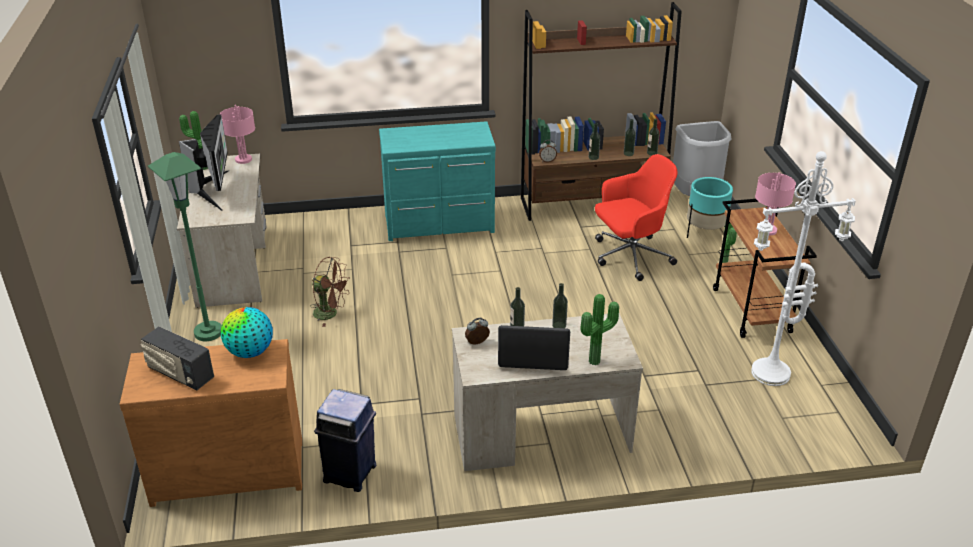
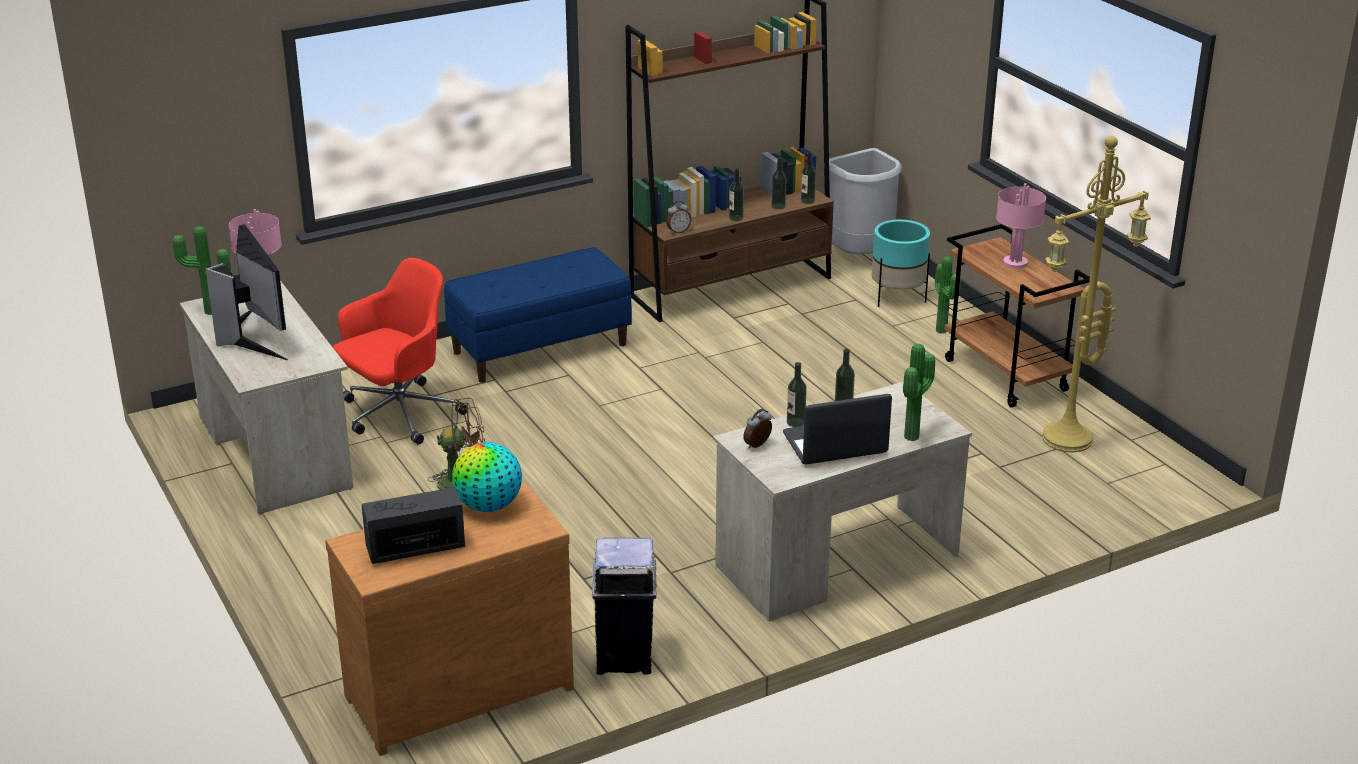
camera: 20 degrees left, 5 degrees down
radio [141,327,214,390] -> radio turned 150 degrees clockwise [362,487,465,564]
green floor lamp [148,152,222,341] -> none
blue trash can [314,389,376,492] -> beige trash can [592,537,657,675]
turquoise dresser [379,121,496,241] -> blue bench [444,247,632,383]
red office chair [595,154,678,281] -> red office chair moved to [333,258,467,444]
white floor lamp [751,151,856,386] -> yellow floor lamp [1042,136,1151,452]

